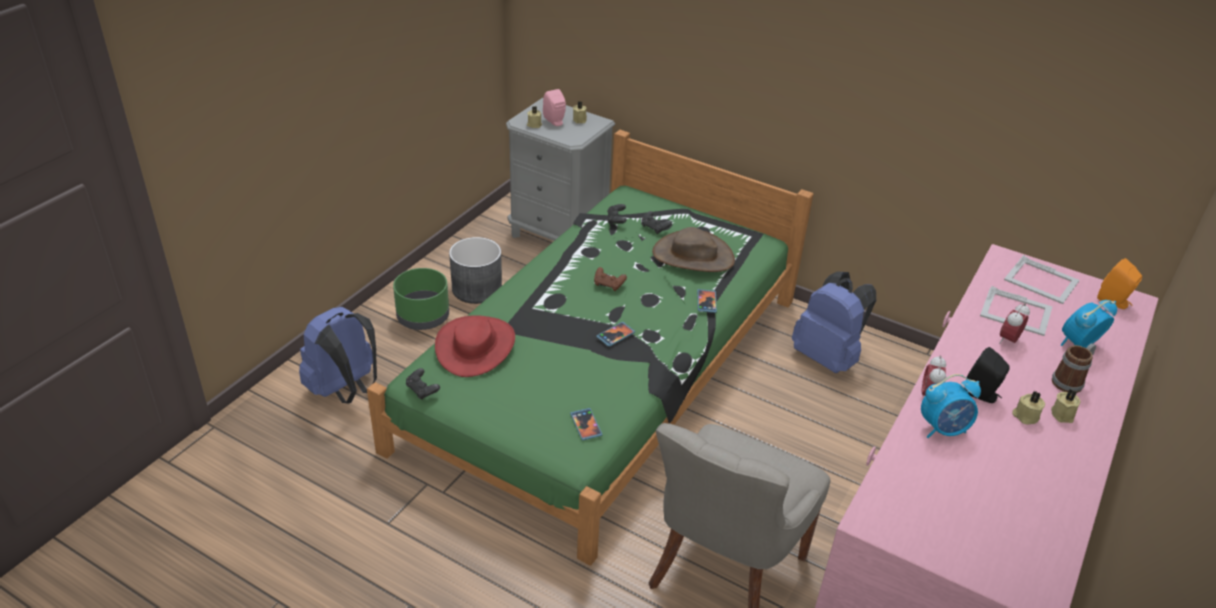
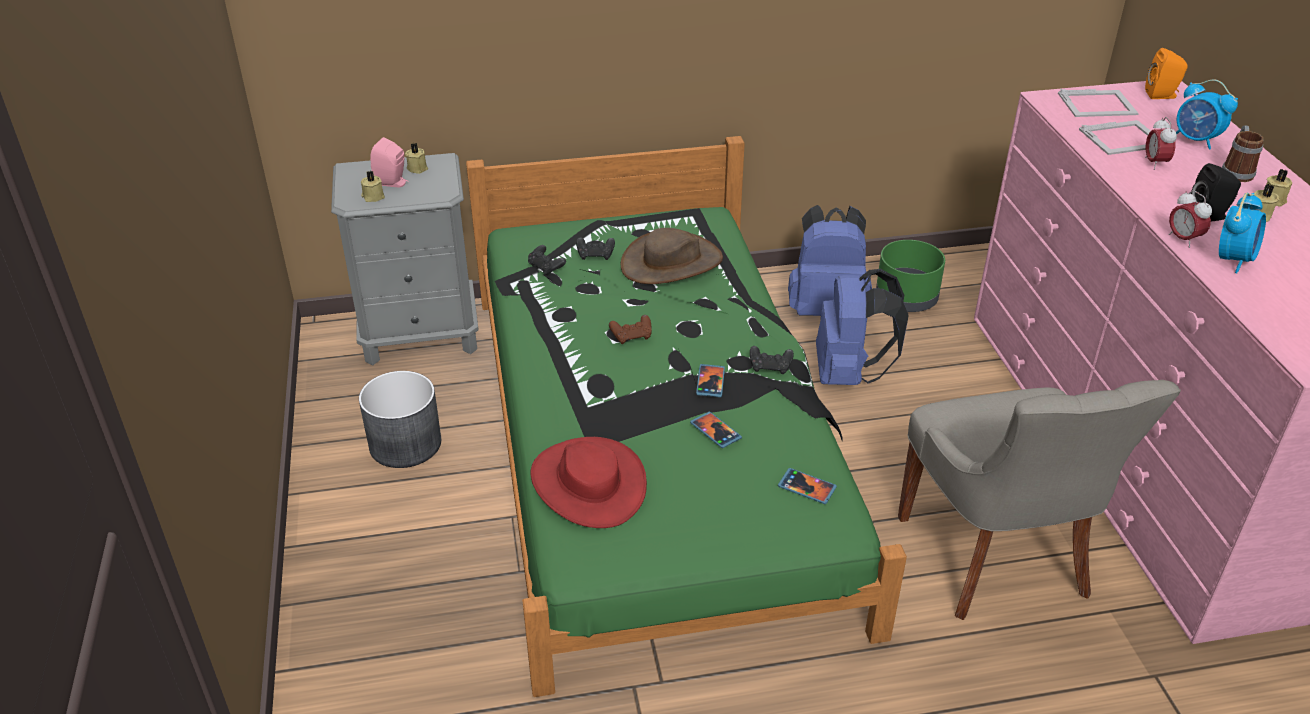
camera: 40 degrees left, 0 degrees up
blue backpack [299,307,377,403] -> blue backpack moved to [816,269,909,385]
green planter [393,268,449,330] -> green planter moved to [876,240,945,312]
black game controller [406,368,440,400] -> black game controller moved to [750,346,794,374]
phone [697,289,717,313] -> phone moved to [690,412,742,448]
alarm clock [1061,300,1117,348] -> alarm clock turned 60 degrees counterclockwise [1176,80,1238,150]

